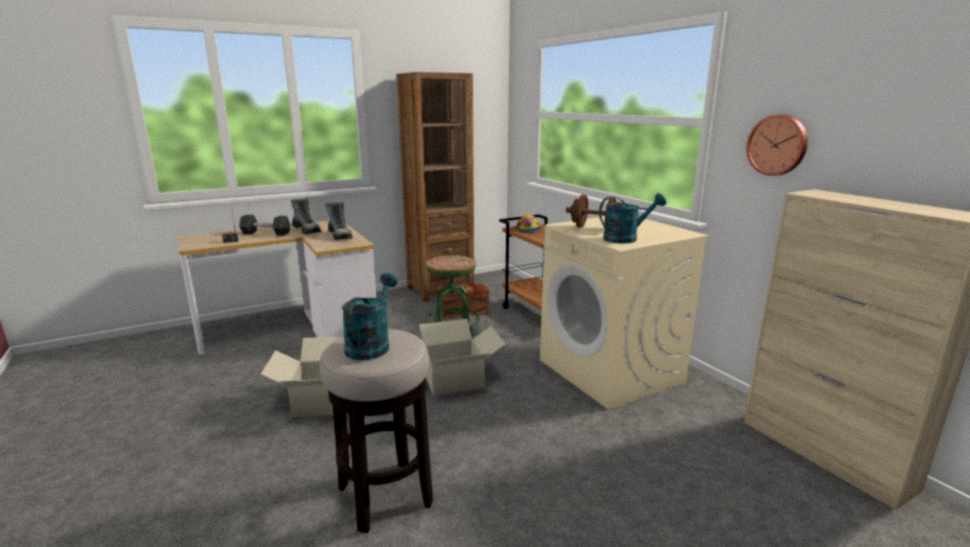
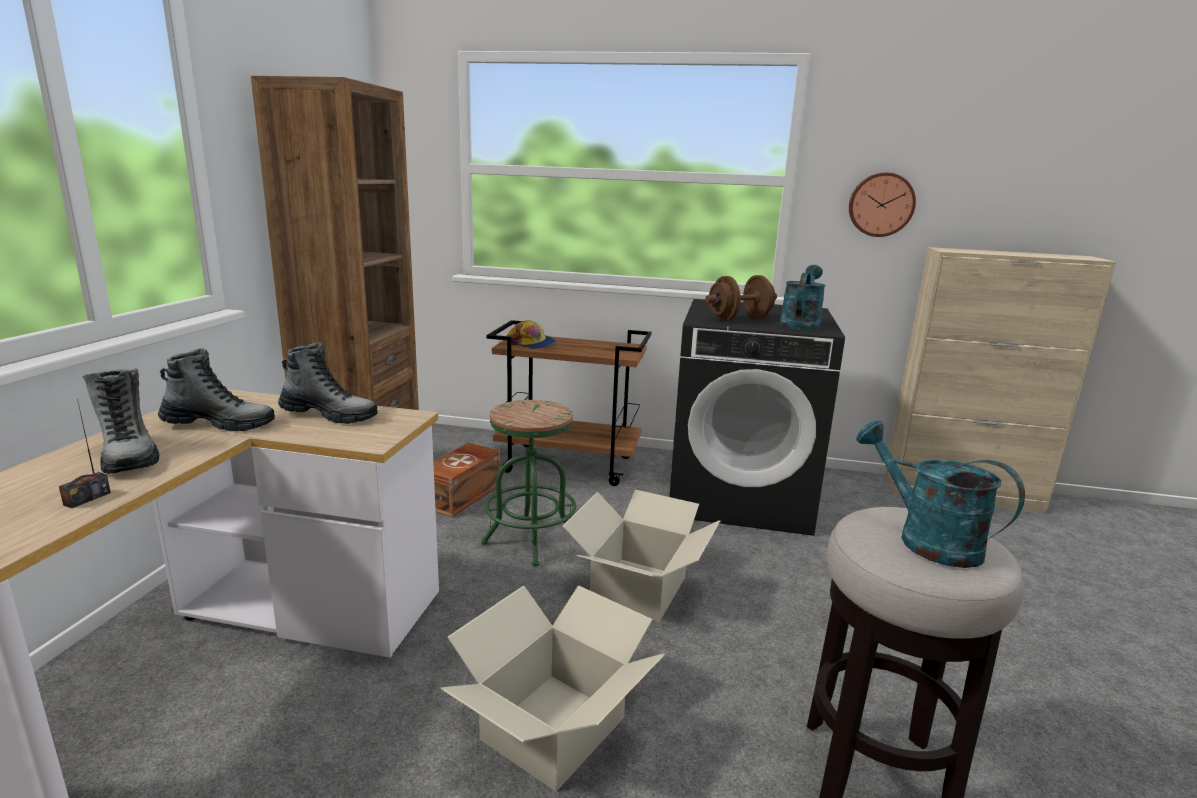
camera: 50 degrees left, 0 degrees up
black dumbbell [239,215,291,236] -> boot [83,368,159,474]
beige washing machine [540,217,709,410] -> black washing machine [669,299,845,536]

